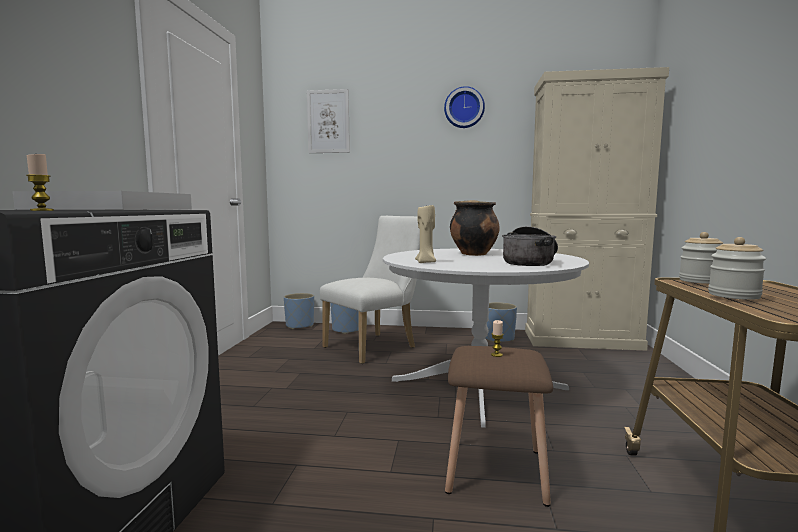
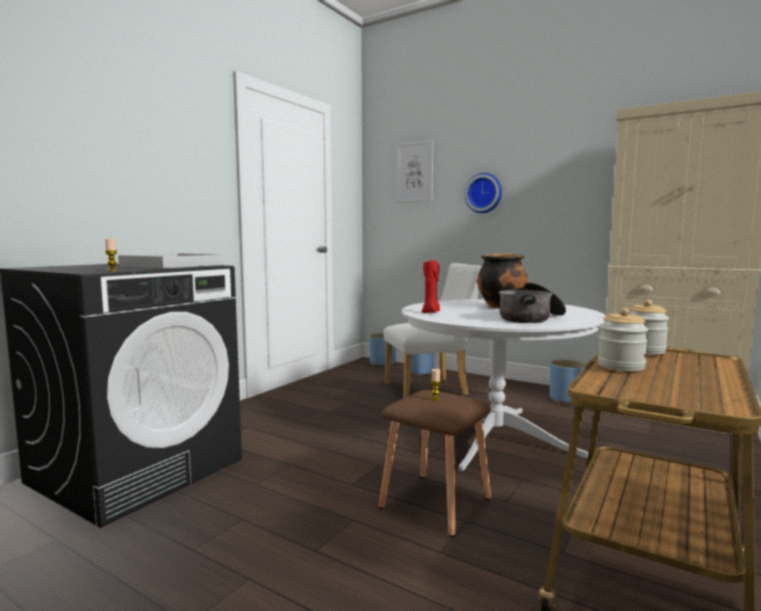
camera: 25 degrees right, 0 degrees up
beige candle [415,205,436,263] -> red candle [422,260,440,313]
wall clock [444,86,485,128] -> wall clock moved to [464,173,502,213]

